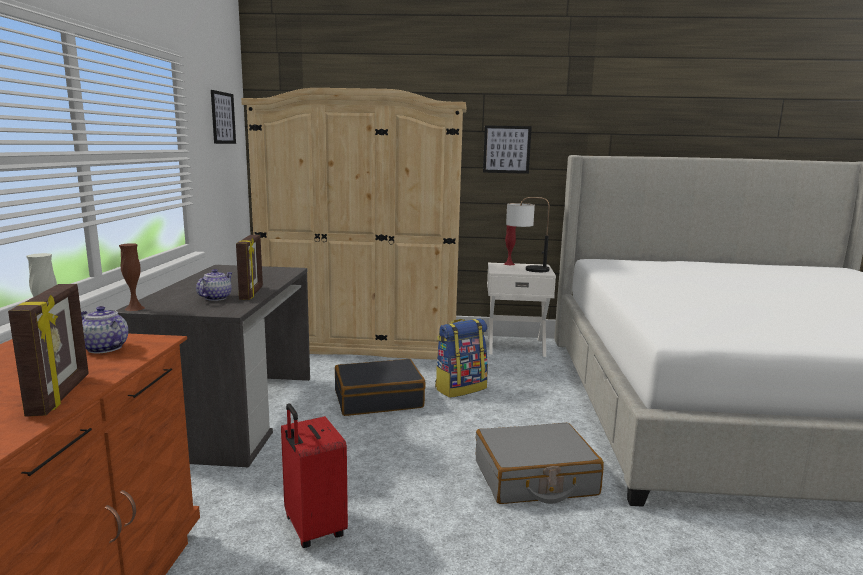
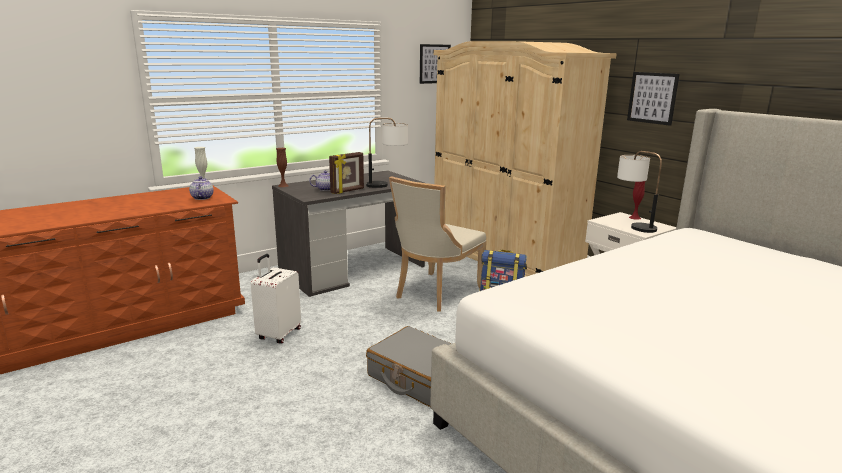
camera: 50 degrees right, 5 degrees up
picture frame [8,284,89,417] -> none
red suitcase [281,403,348,548] -> white suitcase [251,254,301,344]
black suitcase [335,359,426,416] -> beige chair [389,176,486,311]
none -> table lamp [366,118,408,188]

